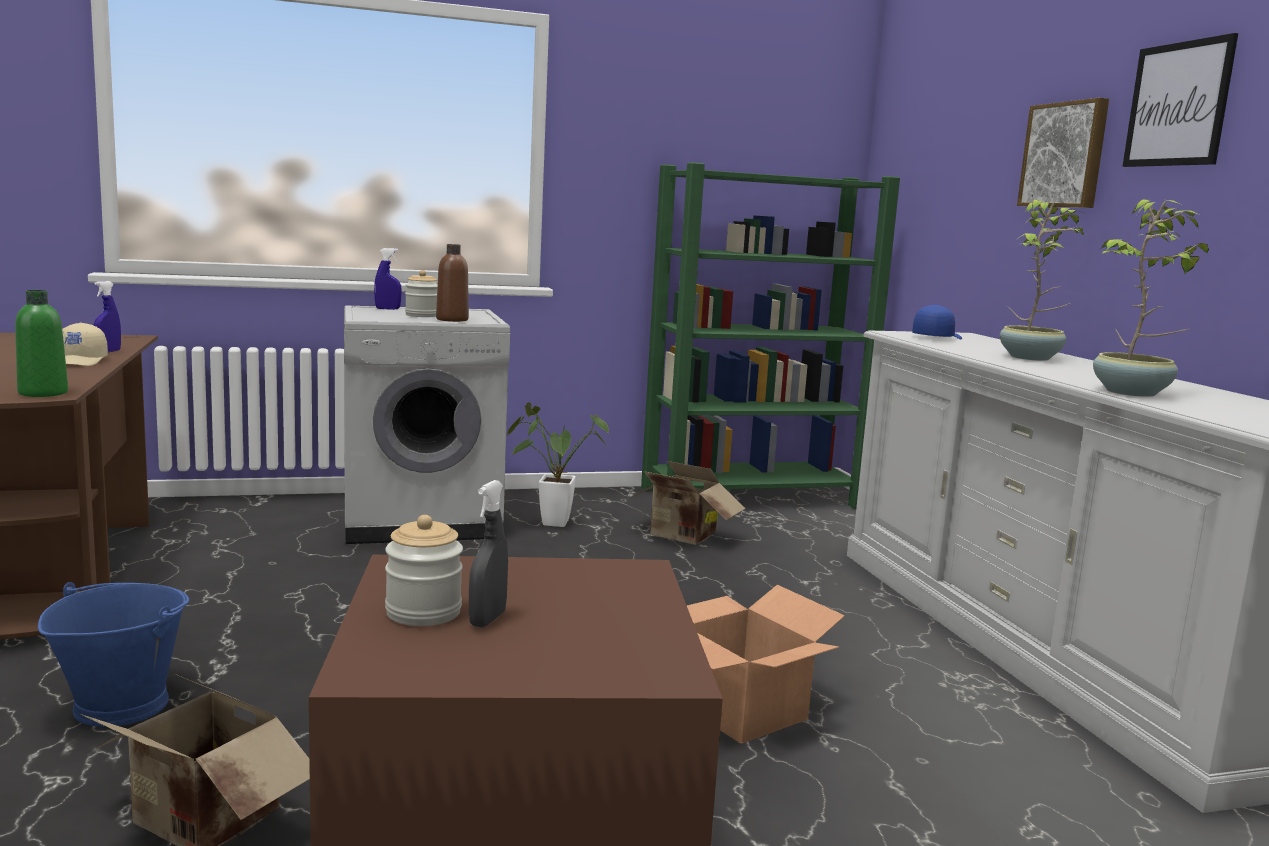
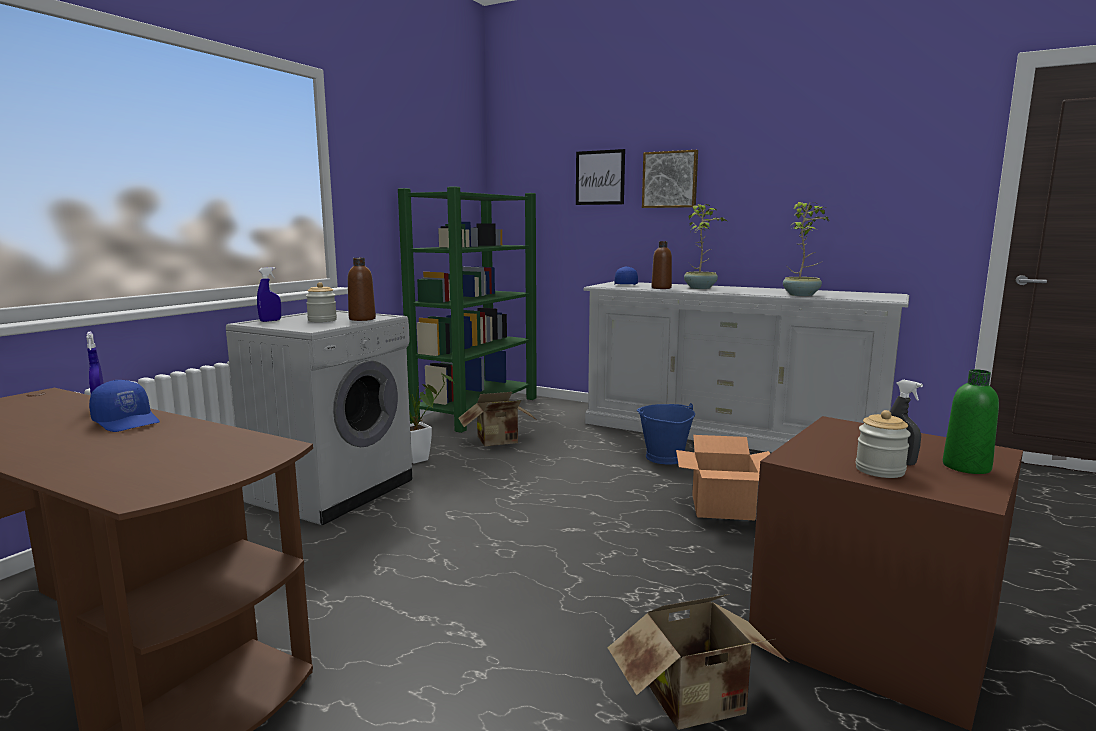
camera: 45 degrees left, 0 degrees up
green bottle [15,290,68,397] -> green bottle moved to [943,369,999,474]
blue bucket [38,582,189,727] -> blue bucket moved to [637,403,695,464]
beige cap [62,323,108,366] -> blue cap [89,380,160,432]
picture [1122,33,1238,167] -> picture moved to [576,149,625,205]
none -> brown bottle [651,241,672,289]

